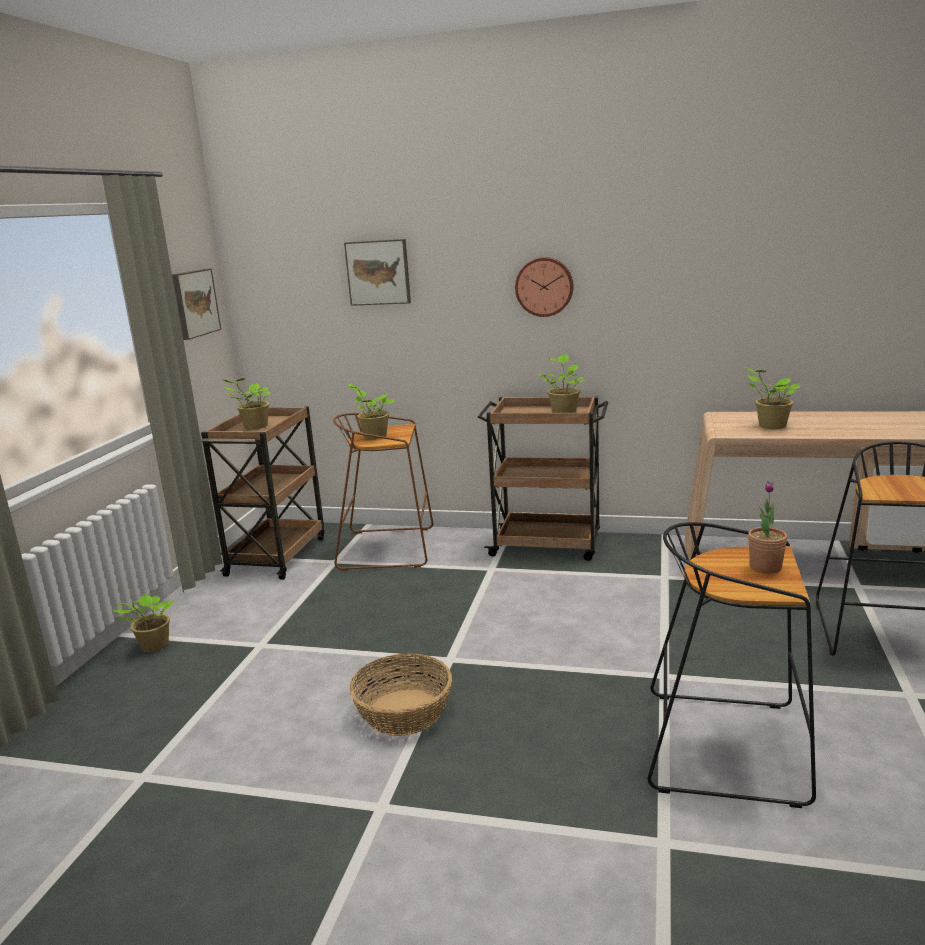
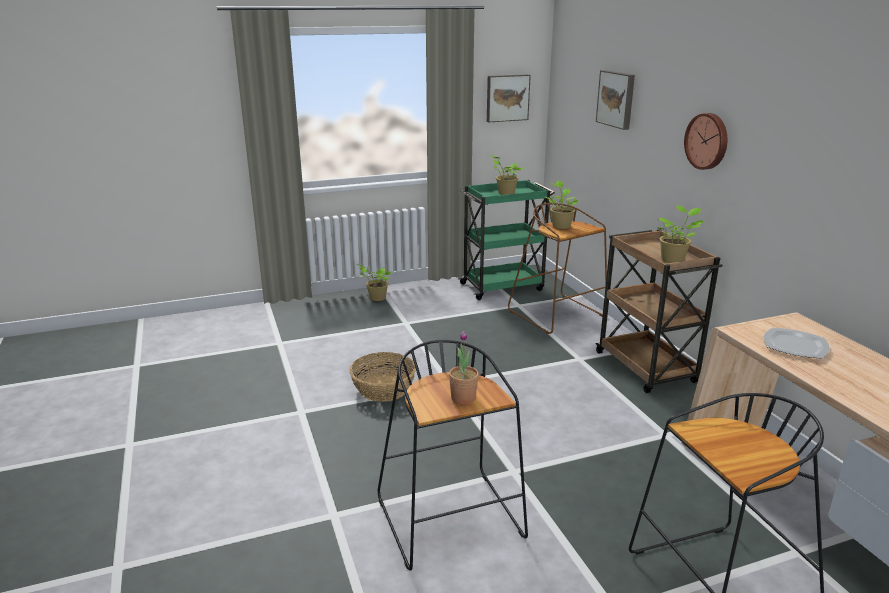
camera: 55 degrees right, 5 degrees up
brown cart [201,406,325,580] -> green cart [458,180,555,300]
potted plant [743,366,800,429] -> plate [764,328,830,359]

